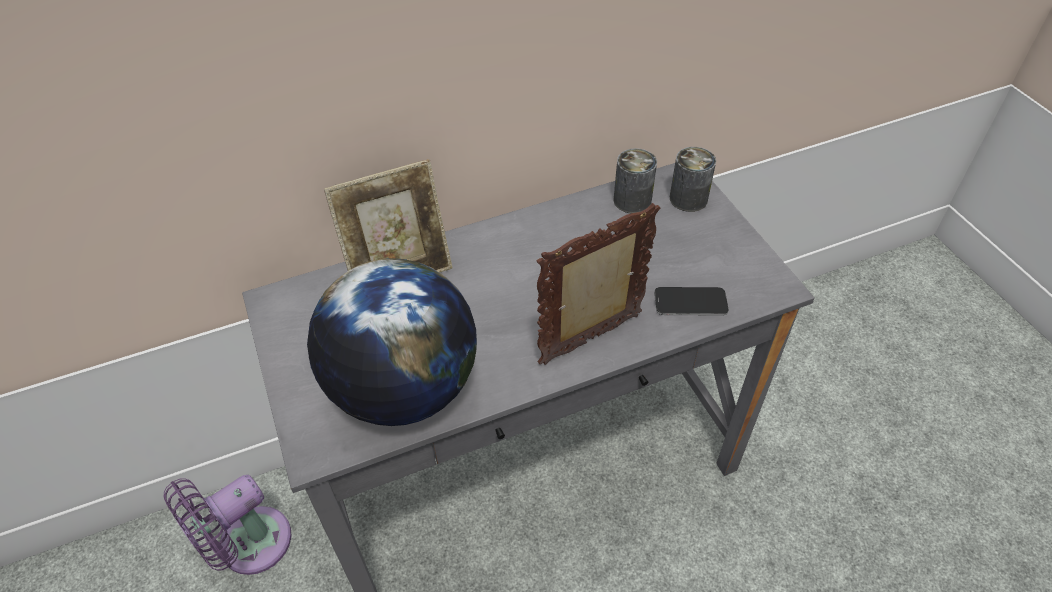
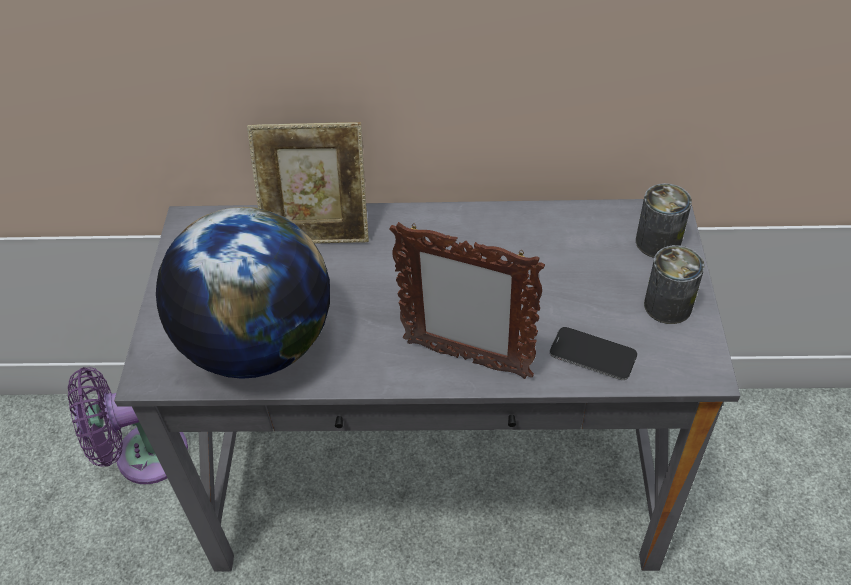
camera: 25 degrees right, 0 degrees up
picture frame [537,203,660,365] -> picture frame turned 150 degrees counterclockwise [389,222,545,379]
can [613,148,657,213] -> can moved to [644,245,705,324]

